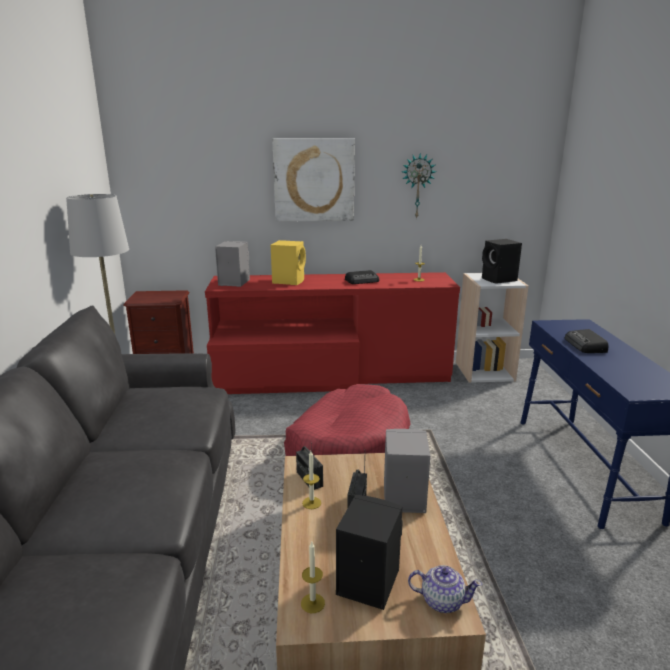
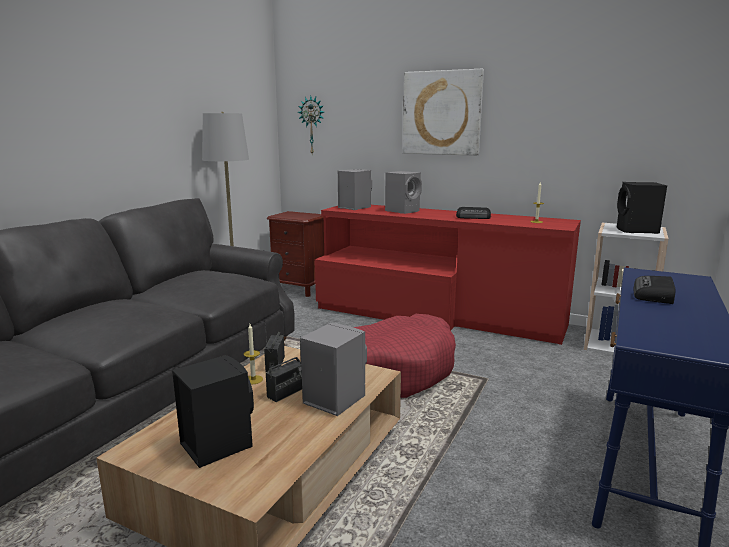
camera: 30 degrees right, 5 degrees down
yellow speaker [271,240,306,285] -> grey speaker [385,171,422,214]
candle [301,542,325,613] -> none
wall clock [402,153,436,219] -> wall clock moved to [298,96,324,154]
teapot [408,565,482,613] -> none

